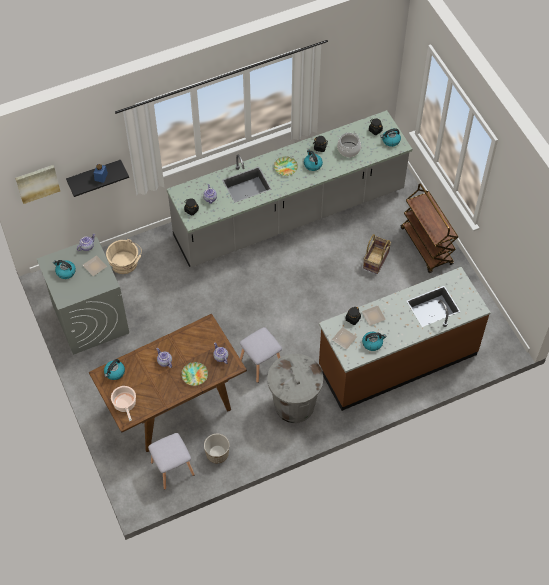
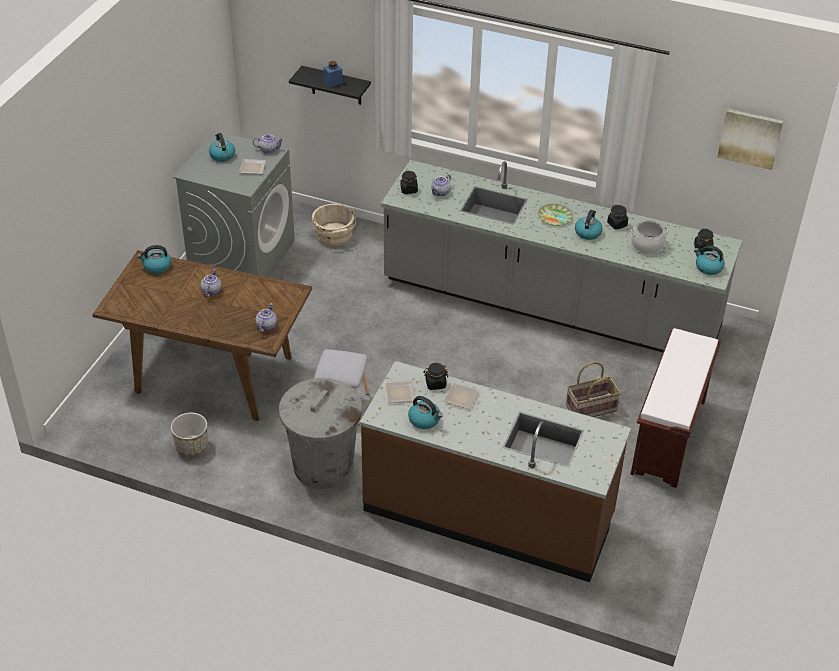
camera: 45 degrees right, 15 degrees down
picture [15,165,60,204] -> picture moved to [717,109,784,170]
cooking pot [111,386,136,421] -> none
grey stool [148,433,195,489] -> none
plate [181,362,208,386] -> none
brown cart [401,183,458,273] -> brown bench [631,328,721,488]

